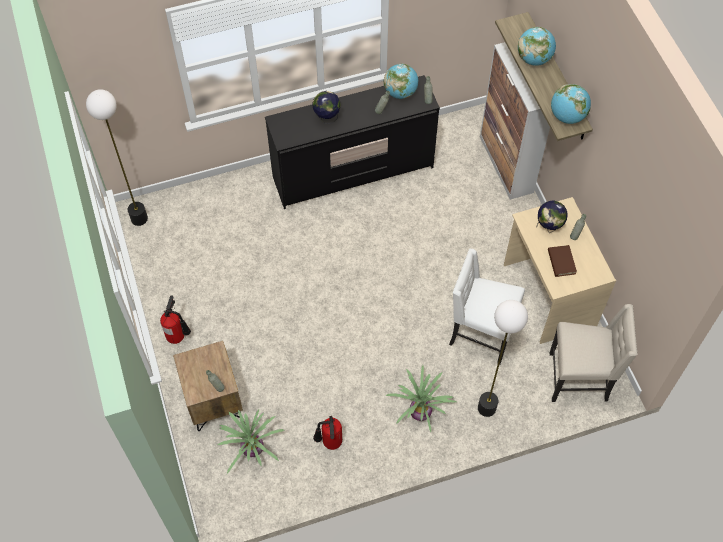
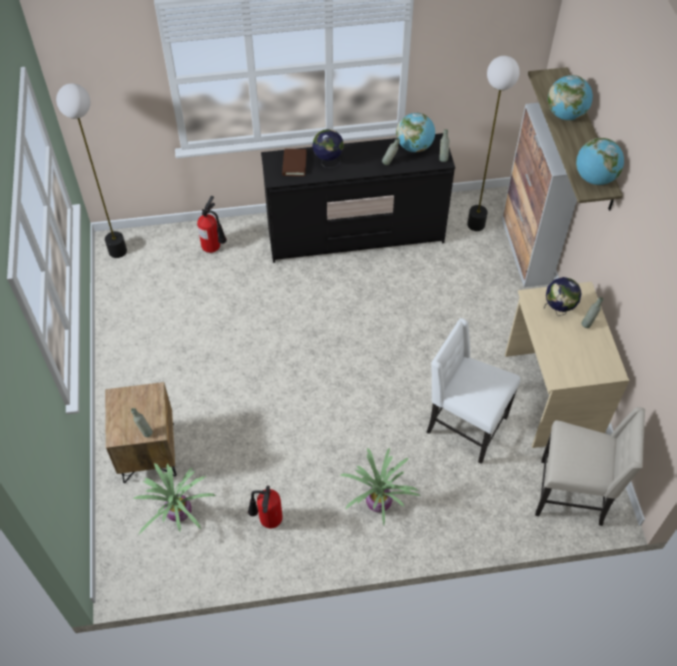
camera: 10 degrees right, 5 degrees down
fire extinguisher [160,295,191,344] -> fire extinguisher moved to [197,196,227,253]
floor lamp [478,300,528,417] -> floor lamp moved to [467,56,520,231]
brown book [548,245,577,277] -> brown book moved to [282,149,307,176]

